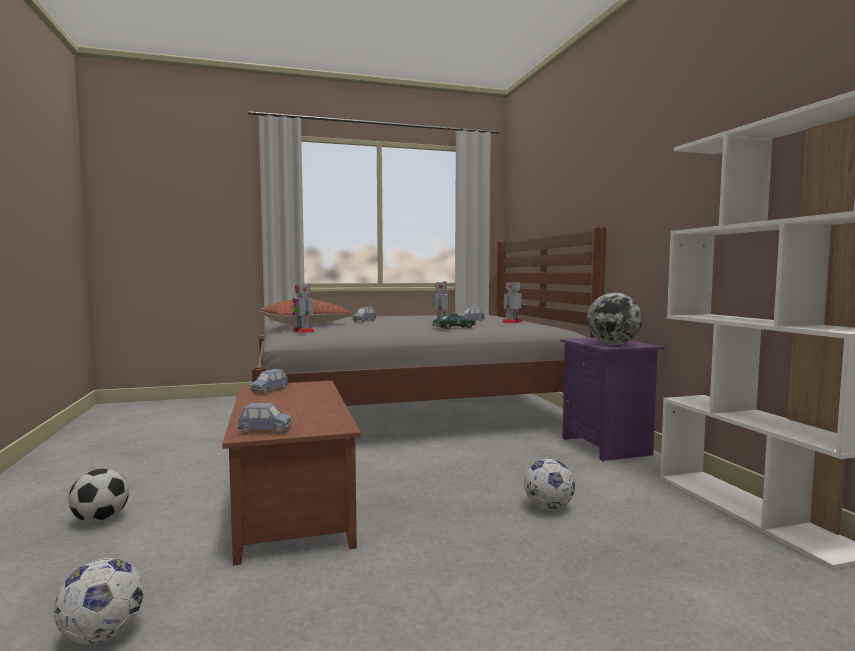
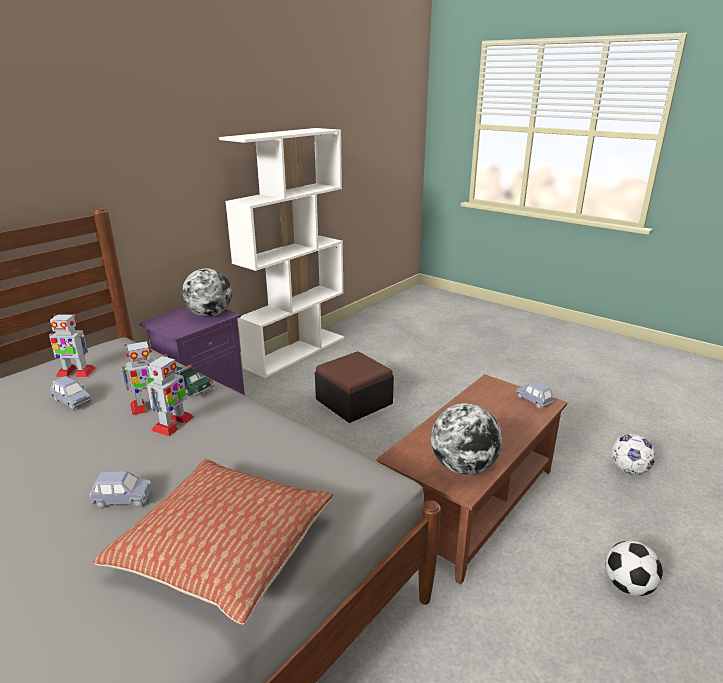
camera: 125 degrees left, 20 degrees up
blue toy car [250,369,289,394] -> globe [431,403,502,475]
toy robot [293,283,315,333] -> toy robot moved to [147,353,194,436]
football [524,459,575,510] -> ottoman [315,351,394,423]

